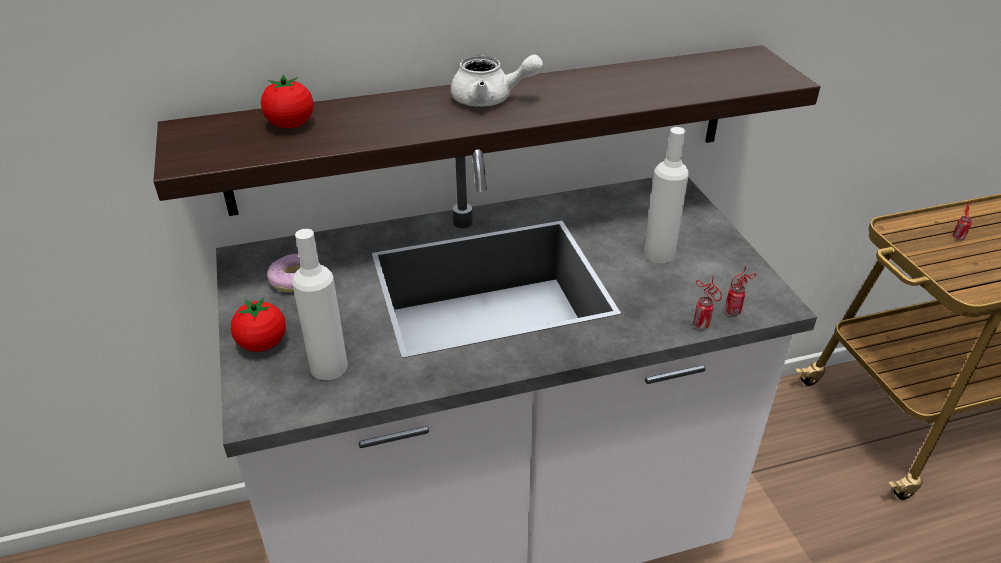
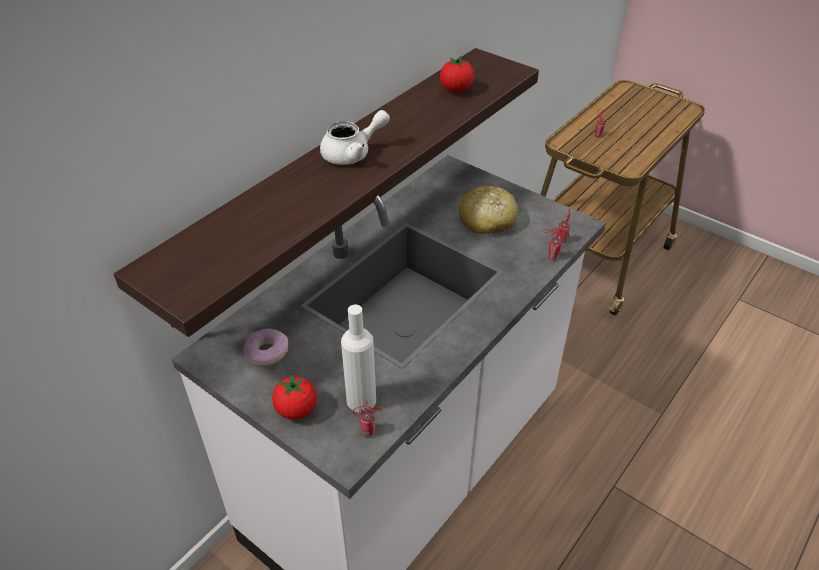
camera: 35 degrees left, 5 degrees up
tomato [261,75,314,128] -> tomato moved to [440,56,474,92]
white bottle [643,127,689,263] -> bread [459,186,518,234]
none -> can [353,400,386,437]

